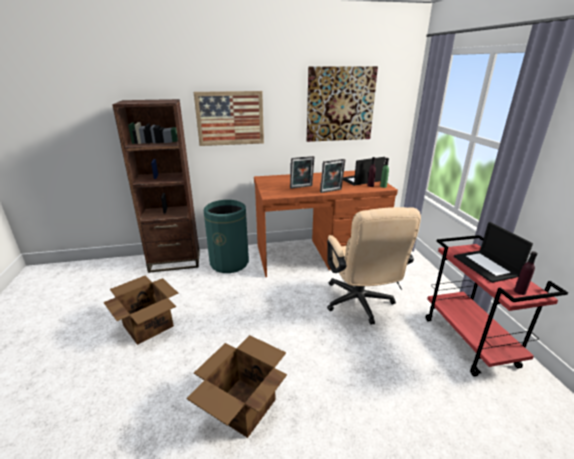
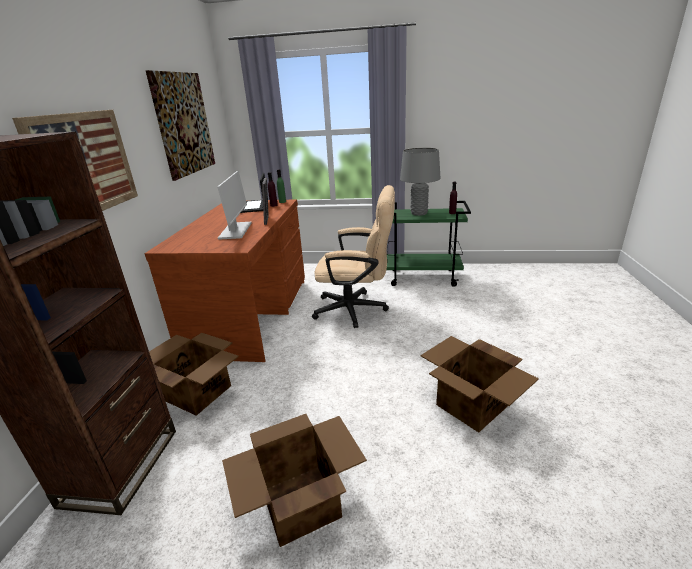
camera: 70 degrees left, 0 degrees up
green trash can [204,200,249,273] -> cardboard box [149,333,239,416]
picture frame [290,156,314,189] -> monitor [217,171,252,240]
red cart [426,235,568,377] -> green cart [386,201,471,287]
laptop [454,222,533,283] -> grey table lamp [400,148,440,216]

